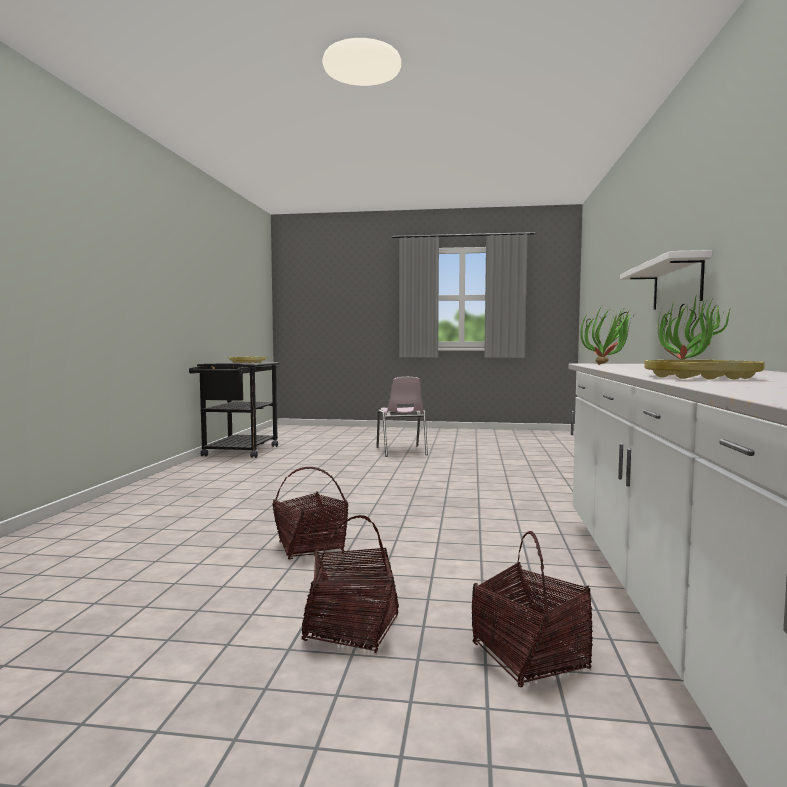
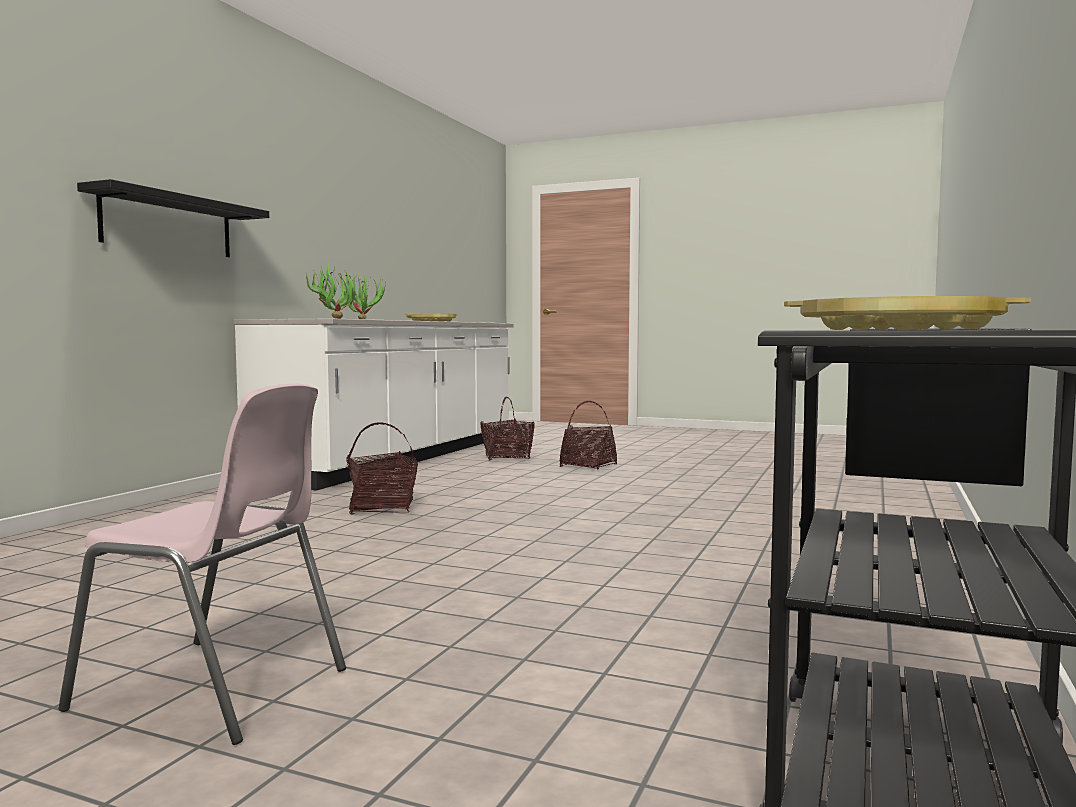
camera: 165 degrees left, 0 degrees up
basket [272,467,348,560] -> basket moved to [346,423,418,515]
pink chair [376,377,428,457] -> pink chair turned 105 degrees clockwise [58,384,346,745]
white shelf [620,250,712,310] -> black shelf [77,179,269,257]

